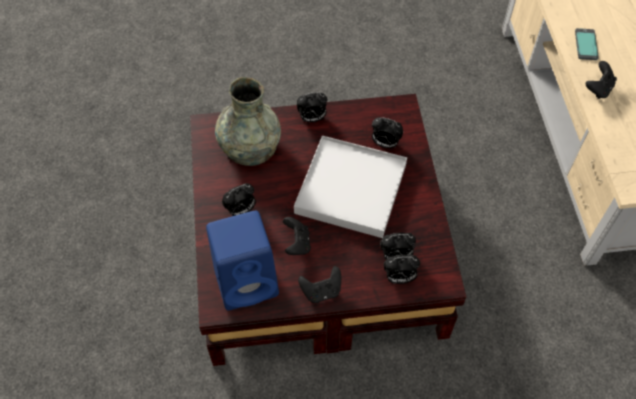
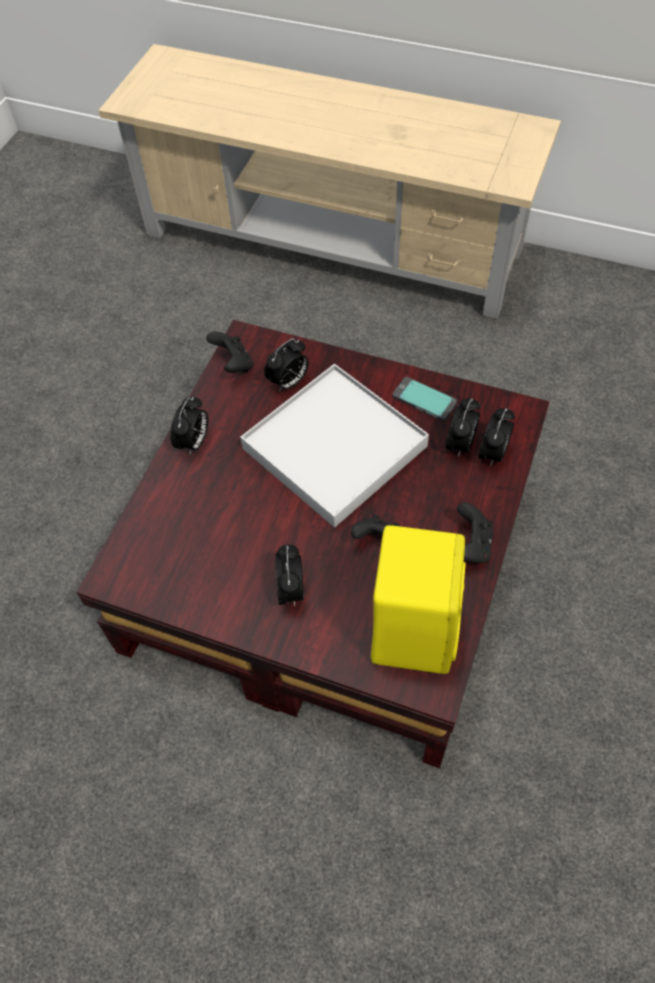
camera: 60 degrees left, 0 degrees up
blue speaker [206,211,279,310] -> yellow speaker [371,525,466,674]
grey vase [215,77,281,166] -> none
phone [575,28,599,60] -> phone moved to [392,377,457,421]
black game controller [586,61,617,99] -> black game controller moved to [206,332,253,373]

